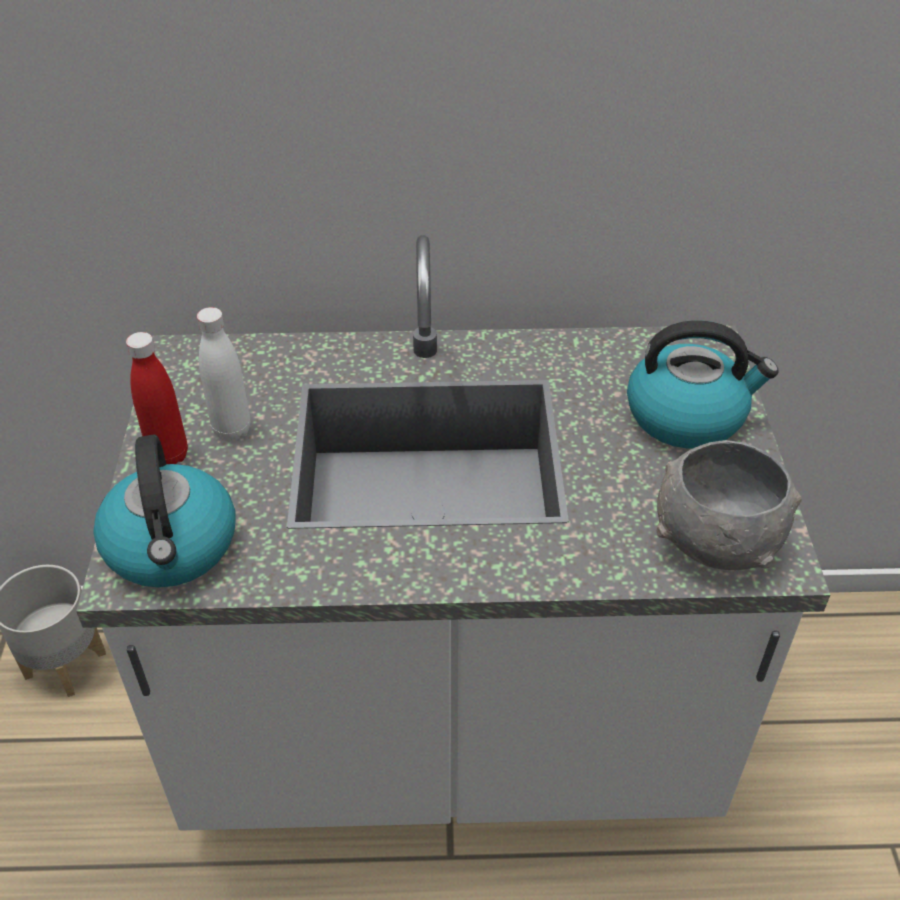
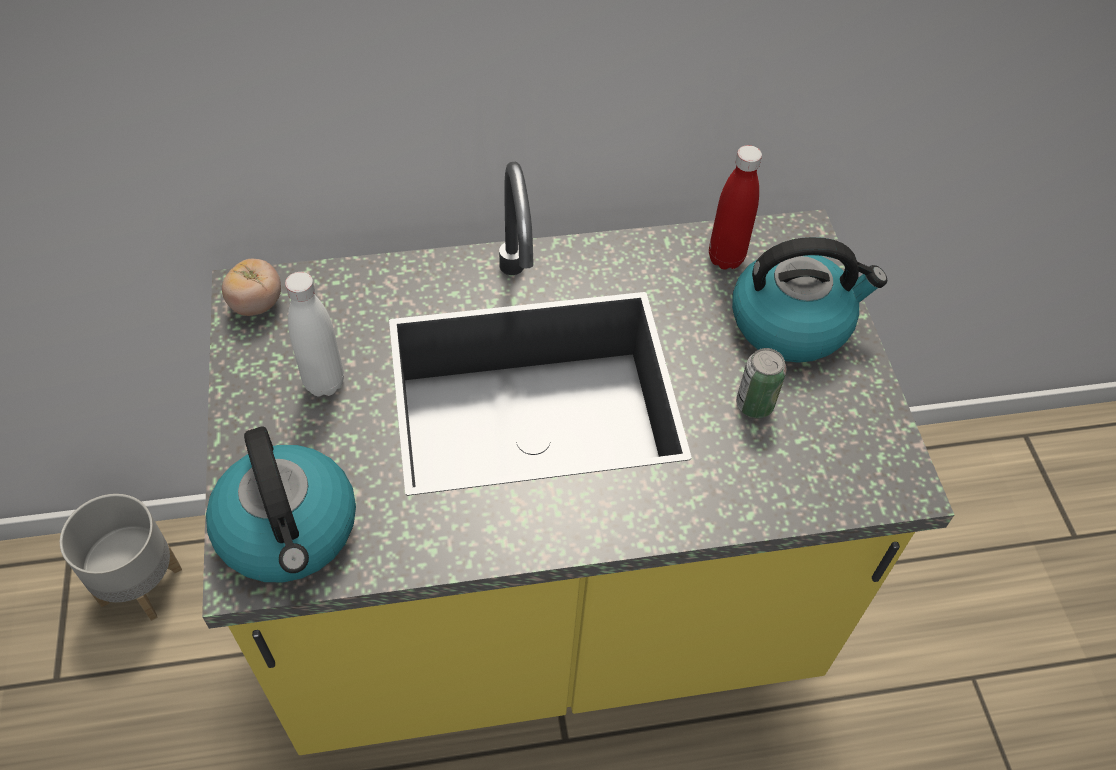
camera: 10 degrees left, 10 degrees up
white counter [76,235,830,831] -> yellow counter [202,162,954,755]
red bottle [126,332,188,464] -> red bottle moved to [709,145,762,270]
grey bowl [657,440,802,570] -> none
none -> tomato [222,259,281,316]
none -> can [736,348,787,418]

